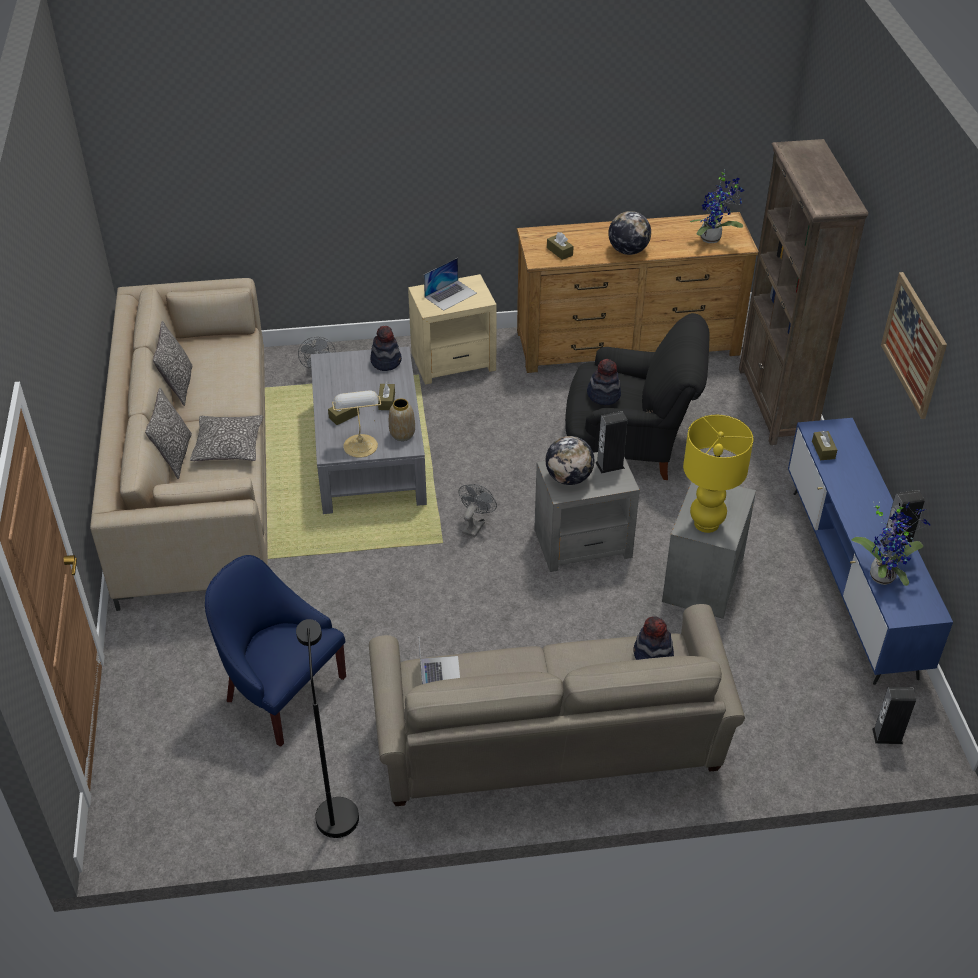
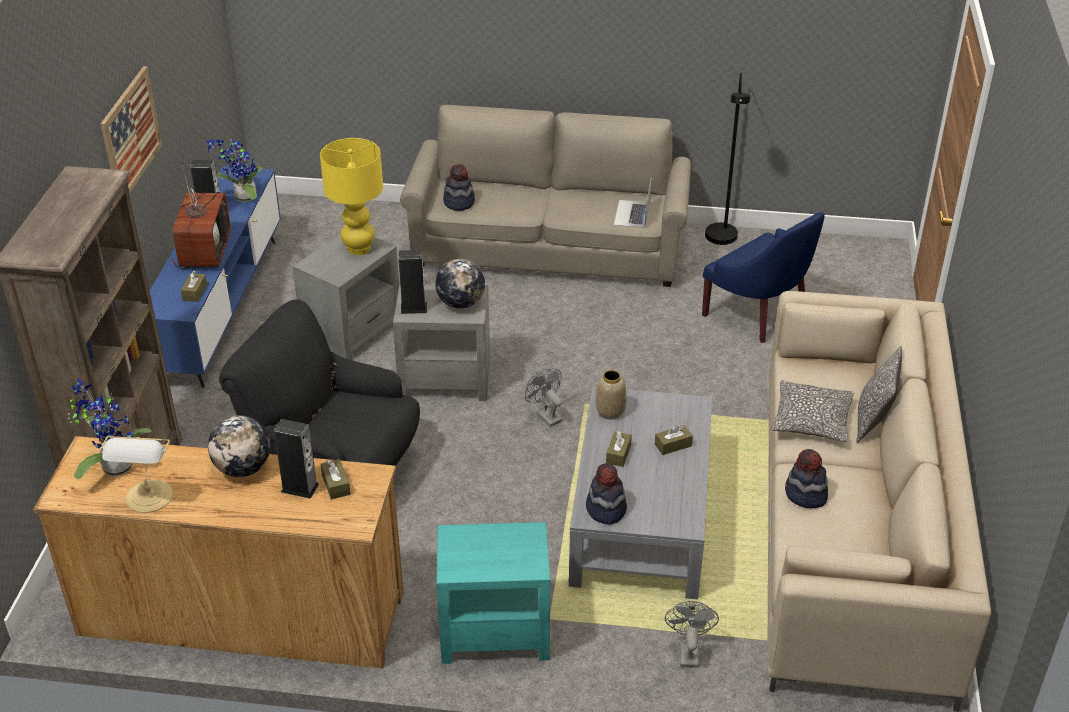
camera: 165 degrees left, 5 degrees down
pillow [153,321,192,406] -> none
table lamp [332,390,381,458] -> table lamp moved to [101,436,173,513]
beige side table [408,274,497,385] -> turquoise side table [436,522,550,664]
laptop [424,258,477,311] -> none
grey fan [459,484,497,537] -> grey fan turned 105 degrees clockwise [525,368,563,427]
hat [587,359,621,405] -> hat moved to [785,449,828,508]
speaker [872,687,916,744] -> speaker moved to [274,419,319,499]
none -> television [172,165,231,269]

